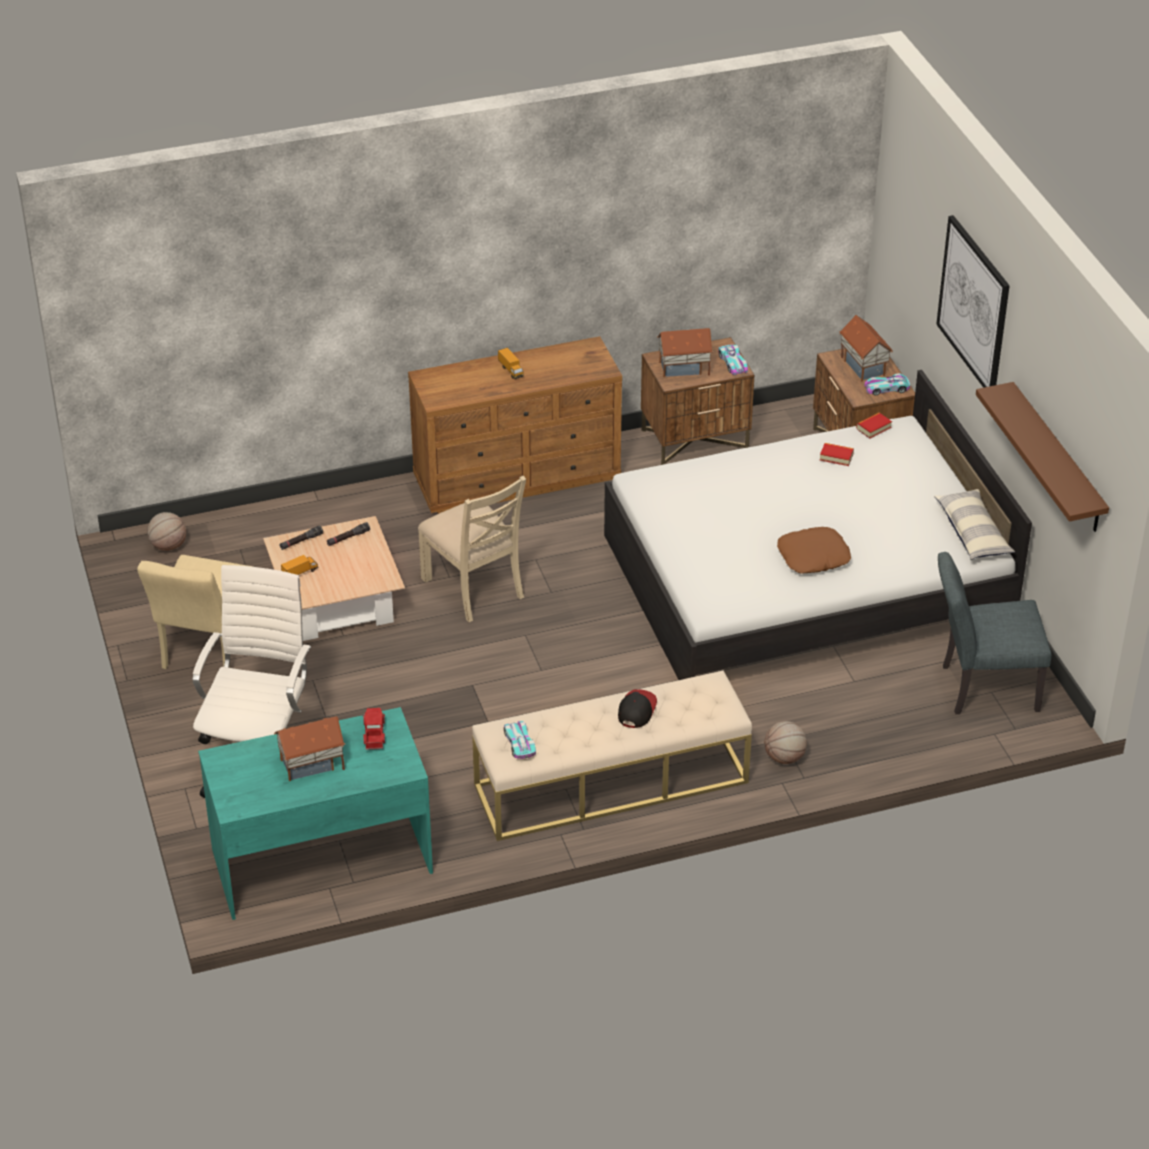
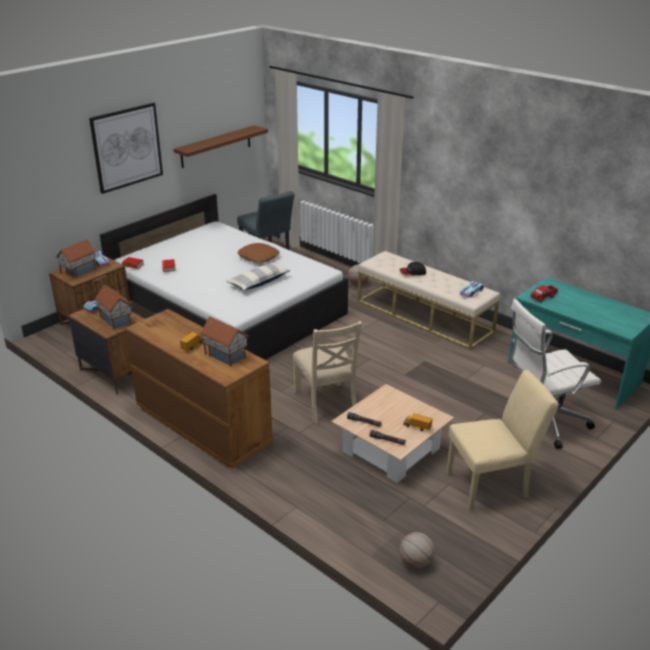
camera: 120 degrees left, 10 degrees down
toy house [274,716,345,781] -> toy house moved to [200,317,249,367]
beige chair [418,475,526,622] -> beige chair turned 135 degrees clockwise [293,321,362,424]
pillow [934,489,1015,560] -> pillow moved to [226,262,290,290]

